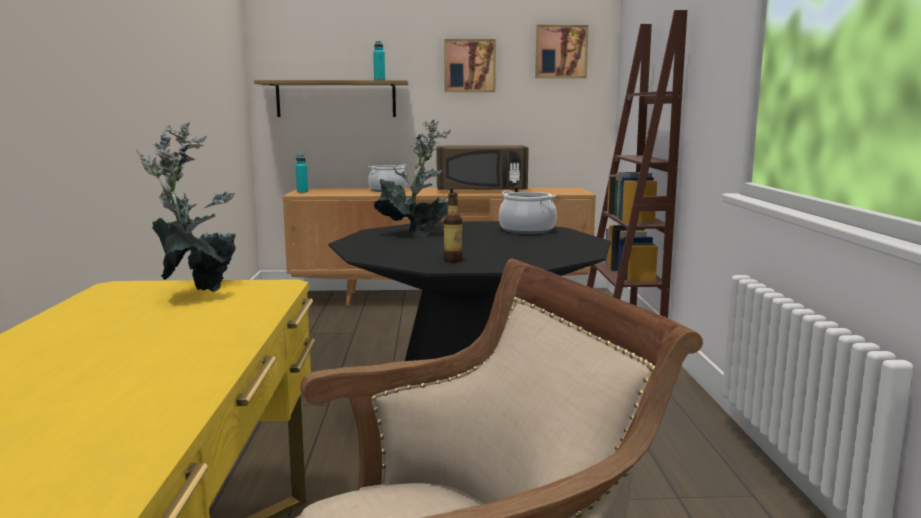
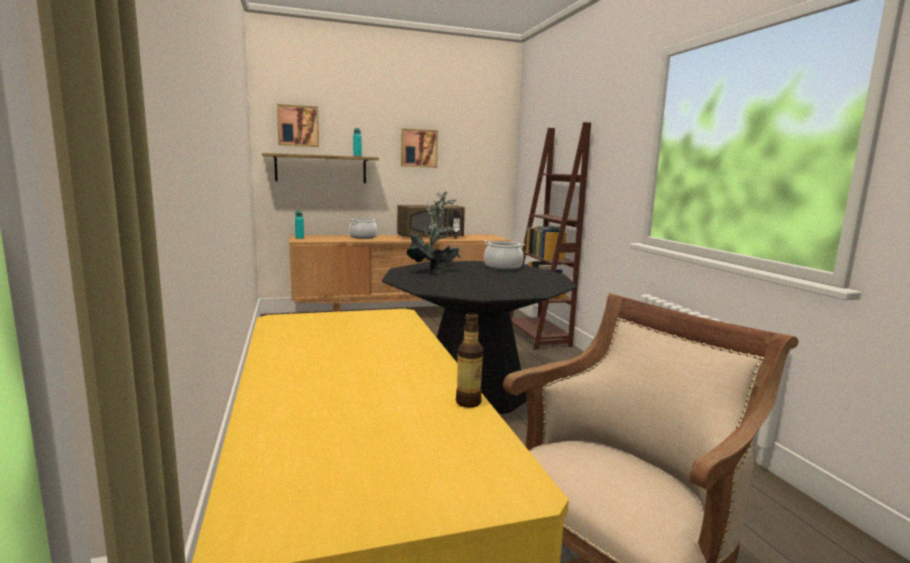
camera: 15 degrees left, 0 degrees up
potted plant [136,122,236,292] -> none
bottle [443,192,463,262] -> bottle moved to [456,313,483,408]
picture [535,25,589,78] -> picture moved to [277,104,319,147]

